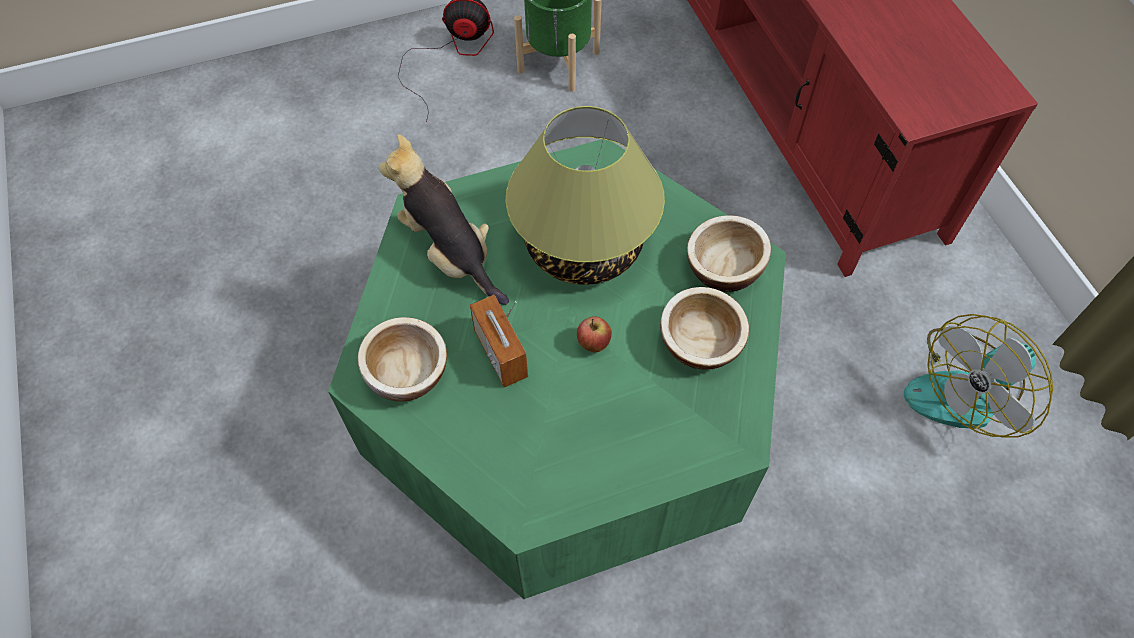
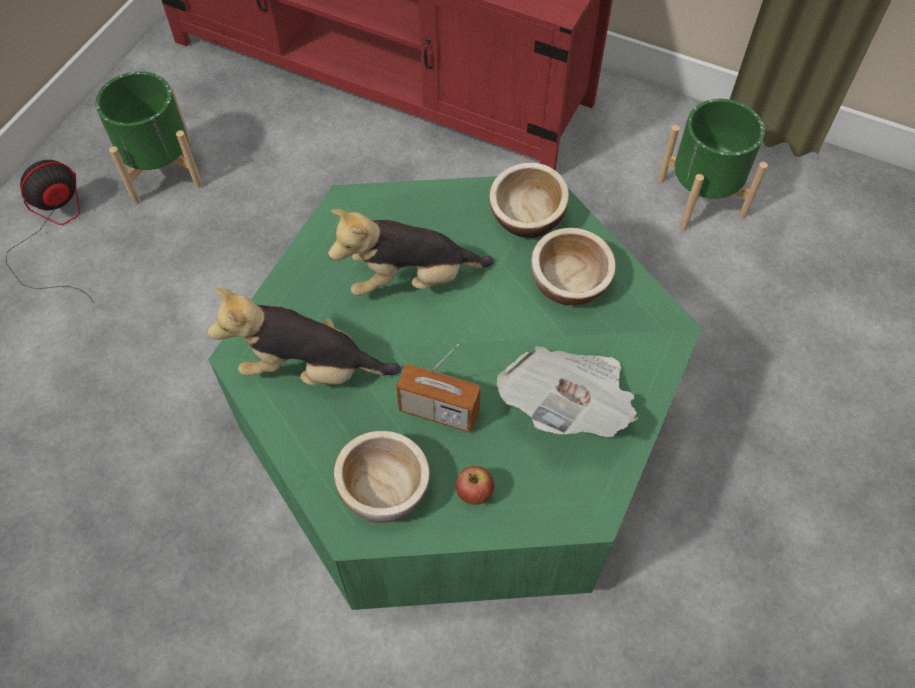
camera: 45 degrees left, 0 degrees up
table lamp [506,106,665,285] -> plush toy [328,209,494,296]
apple [577,316,612,353] -> apple moved to [456,466,494,505]
fan [904,314,1053,438] -> green planter [657,99,768,231]
none -> newspaper [497,346,638,437]

